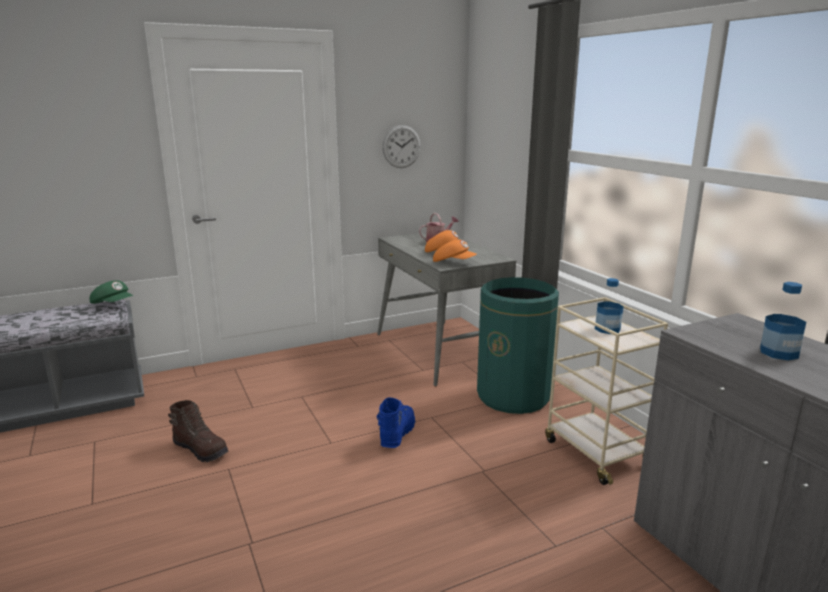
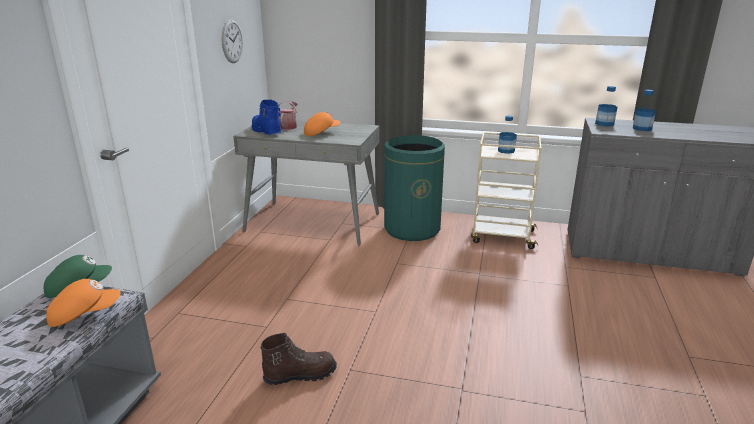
camera: 50 degrees left, 5 degrees up
blue boot [377,398,415,448] -> blue boot moved to [252,100,281,135]
orange cap [433,239,477,262] -> orange cap moved to [46,279,121,327]
none -> bottle [595,86,618,126]

